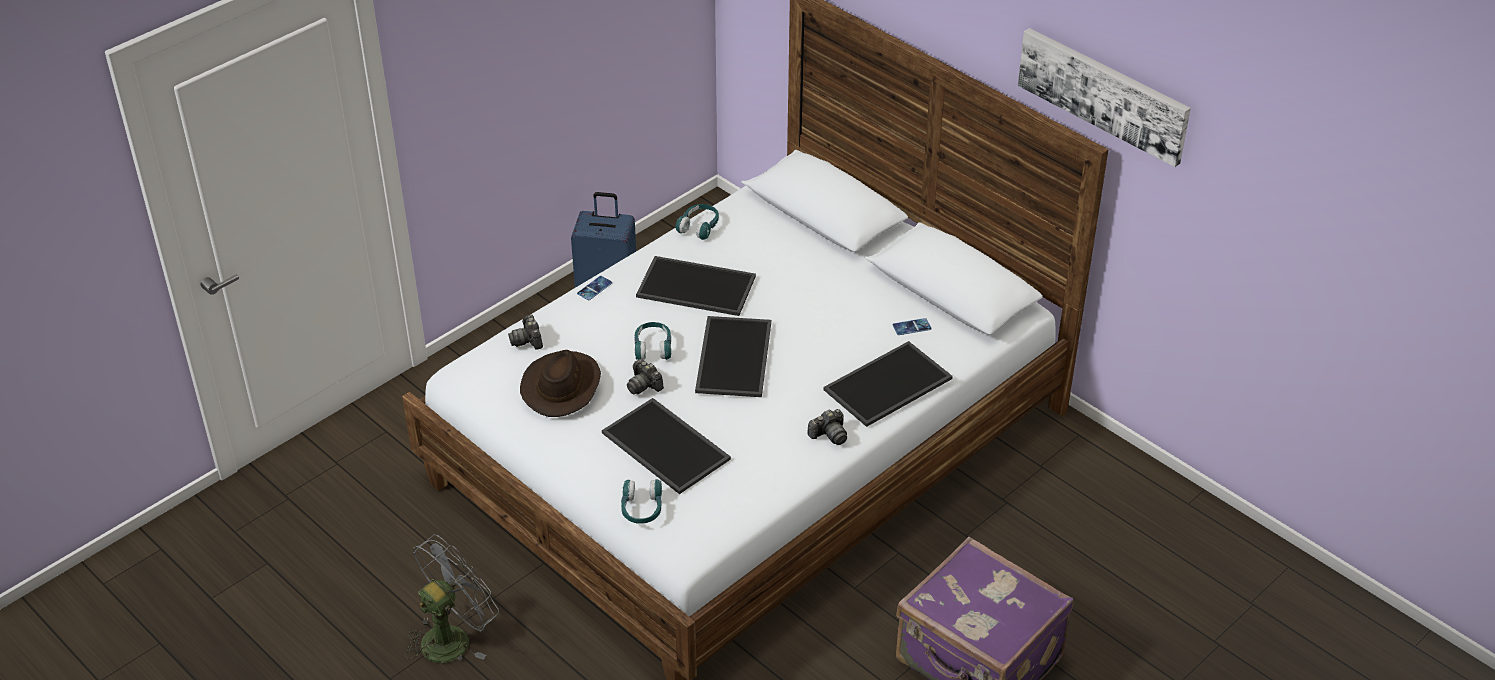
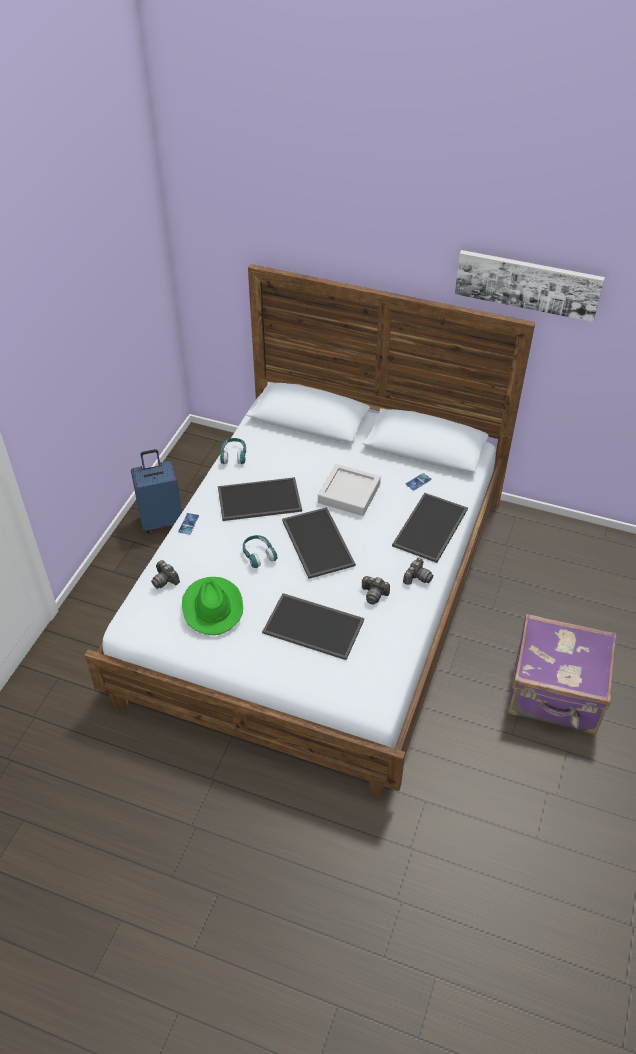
camera: 25 degrees left, 5 degrees up
grey fan [405,535,499,663] -> none
brown hat [520,350,601,417] -> green hat [182,577,243,635]
turquoise headphones [621,479,662,524] -> none
camera [627,359,664,394] -> camera moved to [362,576,390,604]
none -> grey tray [318,464,381,516]

